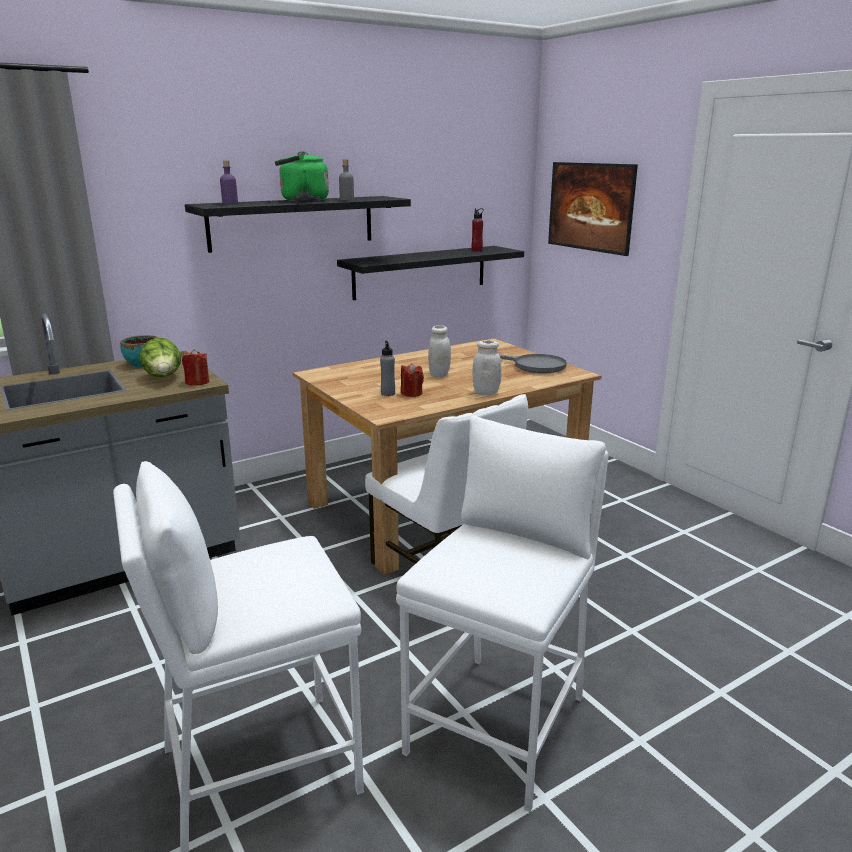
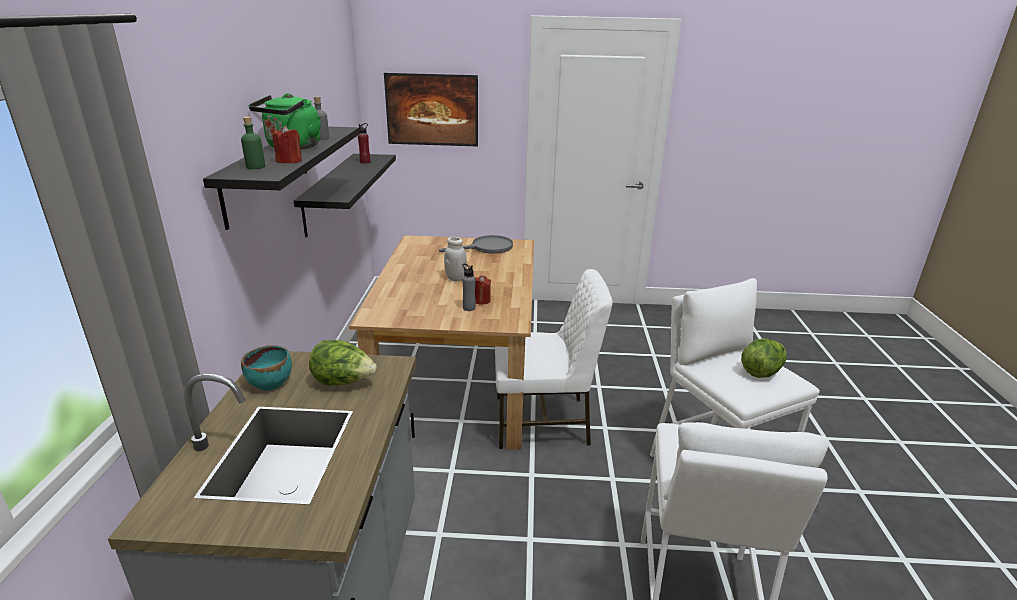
camera: 55 degrees left, 5 degrees up
red candle [182,349,209,385] -> red candle moved to [272,126,302,164]
purple bottle [220,160,238,204] -> green bottle [241,117,265,169]
white jar [473,340,501,395] -> none
none -> lettuce [741,339,787,378]

